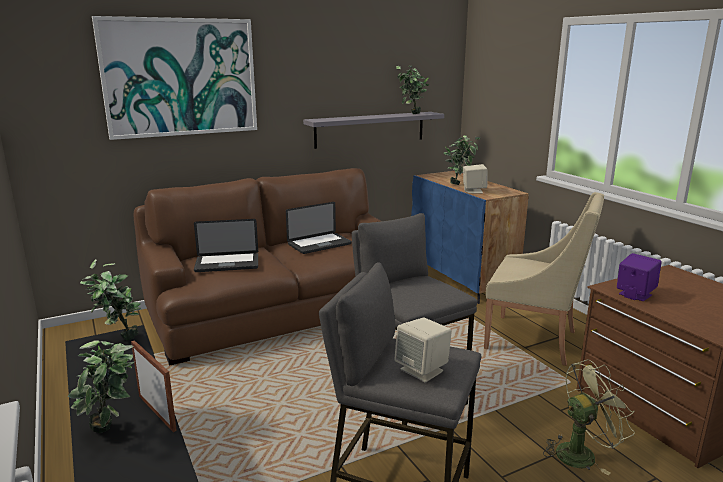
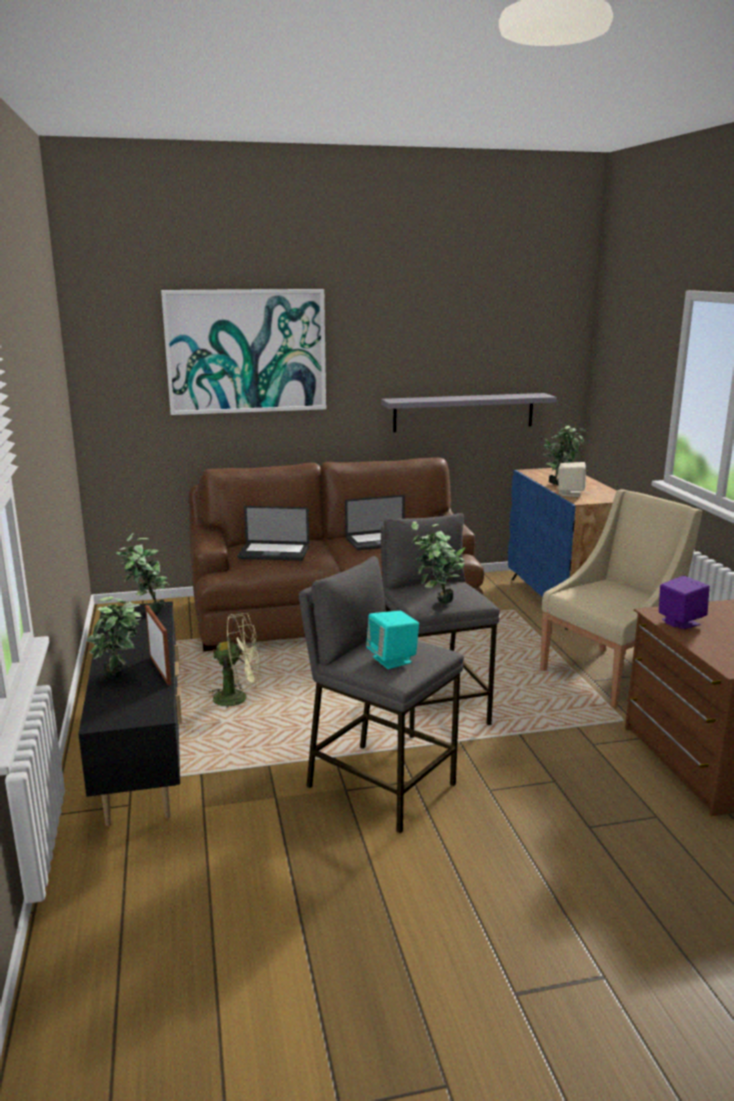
camera: 15 degrees right, 0 degrees up
beige speaker [394,317,452,383] -> turquoise speaker [366,611,419,669]
potted plant [396,66,430,114] -> potted plant moved to [411,521,465,604]
beige armchair [484,192,604,366] -> beige armchair turned 75 degrees counterclockwise [540,489,702,709]
green fan [543,359,635,476] -> green fan moved to [209,613,261,708]

